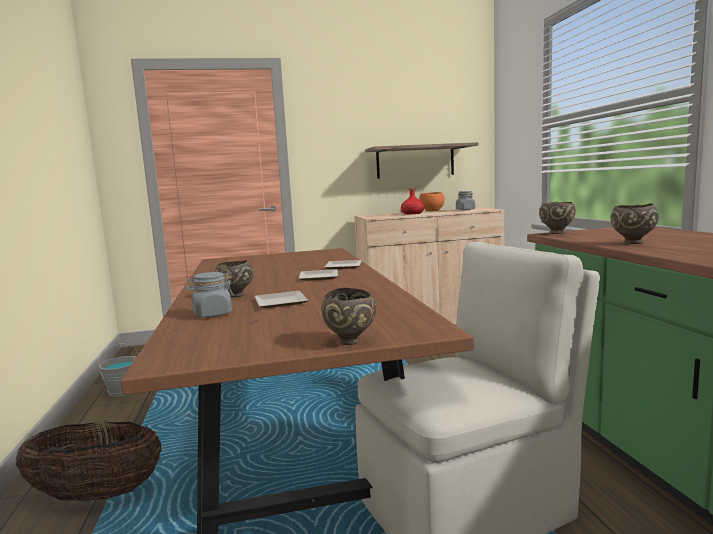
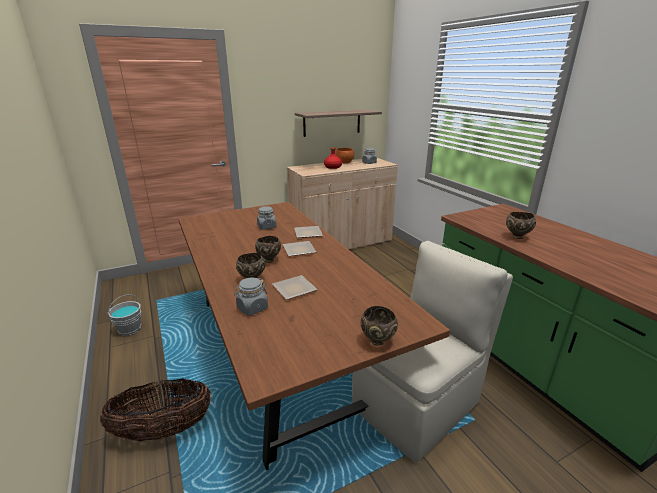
camera: 15 degrees left, 15 degrees up
brown bowl [539,202,576,234] -> brown bowl moved to [255,236,281,263]
none -> grey jar [257,206,276,230]

